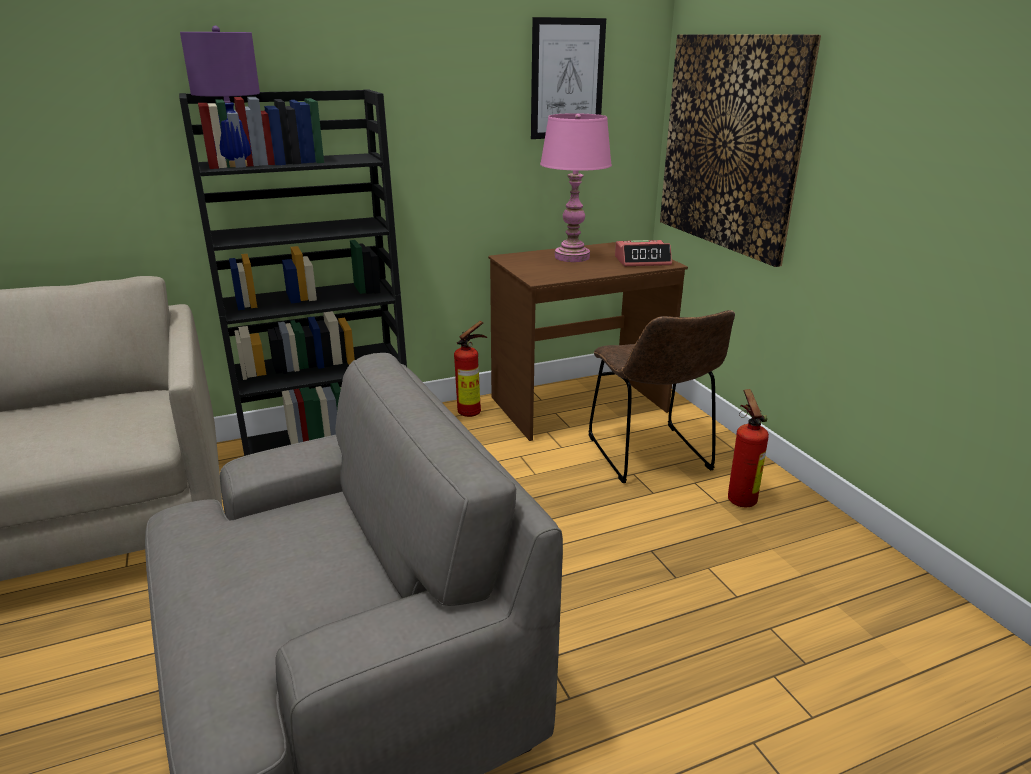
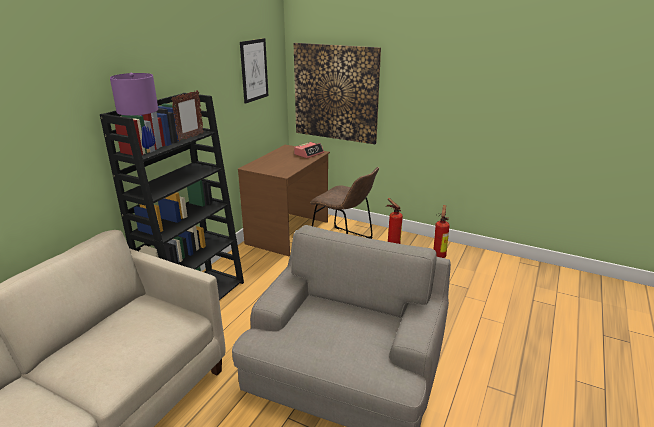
camera: 40 degrees left, 0 degrees up
fire extinguisher [454,321,487,417] -> fire extinguisher moved to [434,205,449,258]
pink table lamp [540,113,612,262] -> none
none -> picture frame [171,90,204,141]

